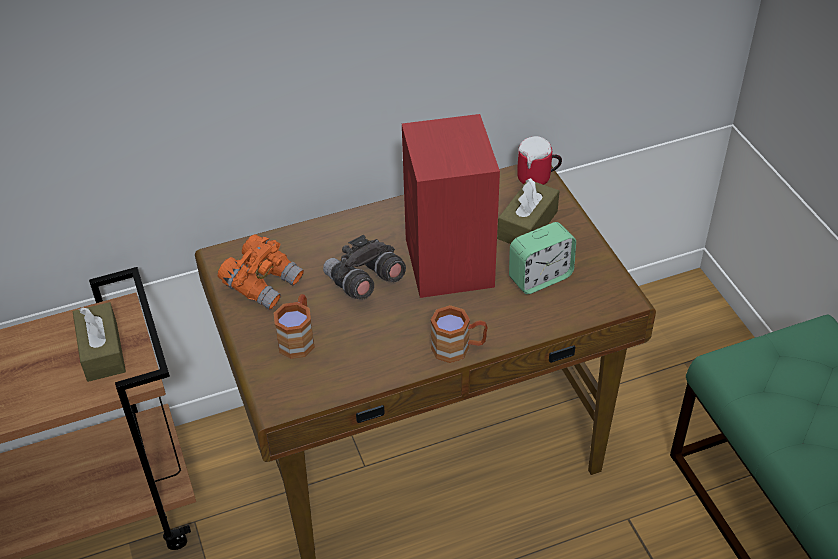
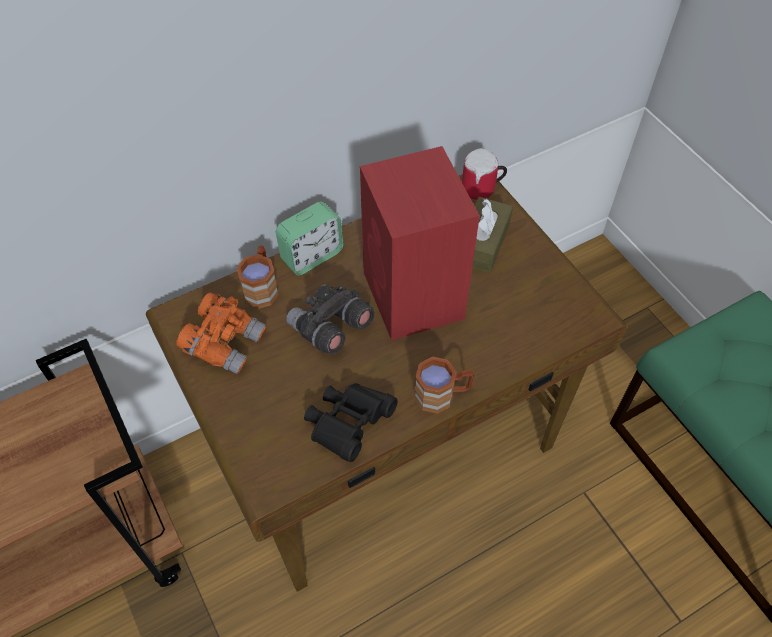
camera: 10 degrees left, 10 degrees up
brown tissue box [73,302,126,382] -> none
brown mug [274,294,315,359] -> brown mug moved to [237,246,279,309]
alarm clock [509,222,576,294] -> alarm clock moved to [276,201,344,275]
none -> black binoculars [304,383,398,462]

